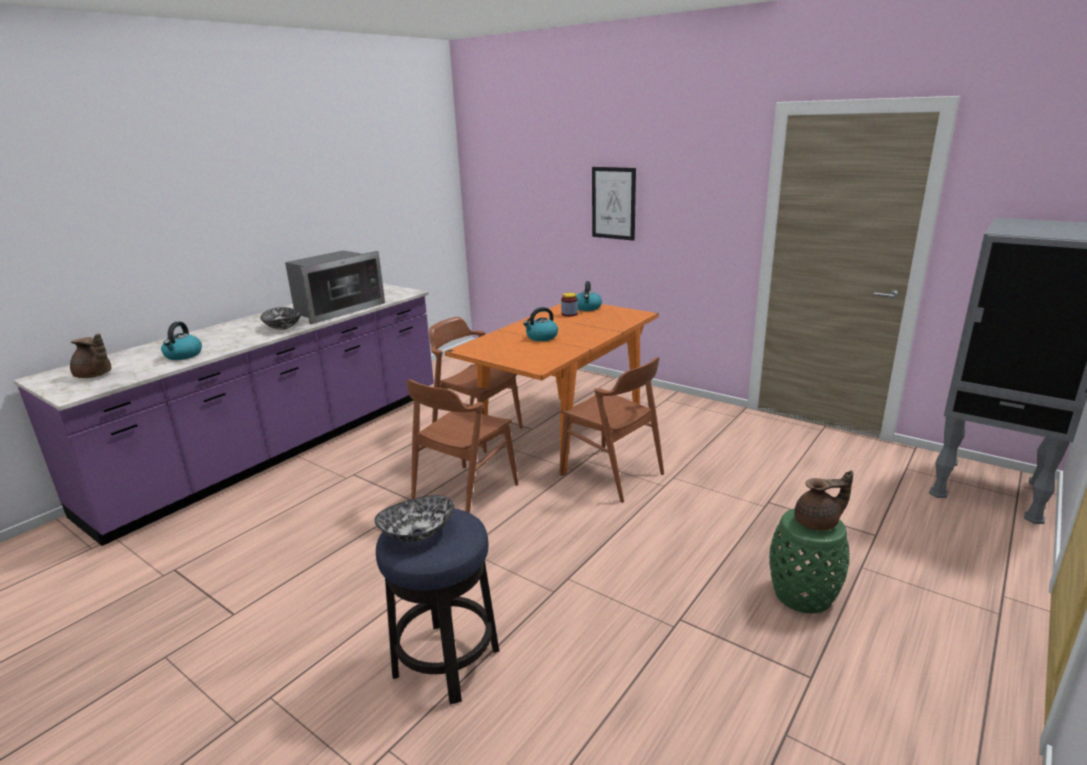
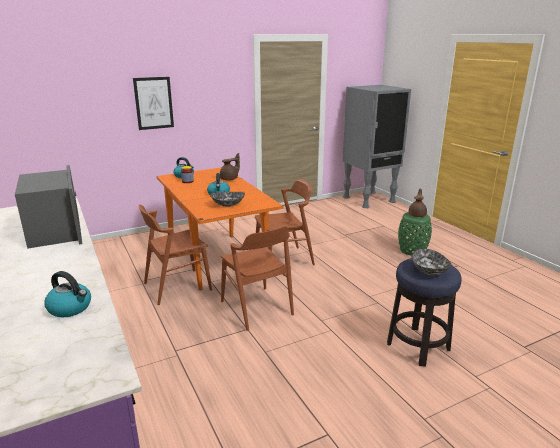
camera: 65 degrees left, 0 degrees up
brown teapot [70,333,111,378] -> brown teapot moved to [220,153,240,180]
bowl [260,307,301,330] -> bowl moved to [210,192,245,207]

